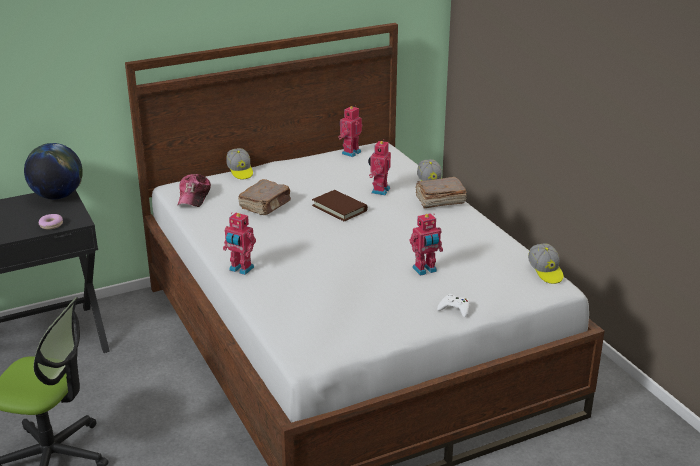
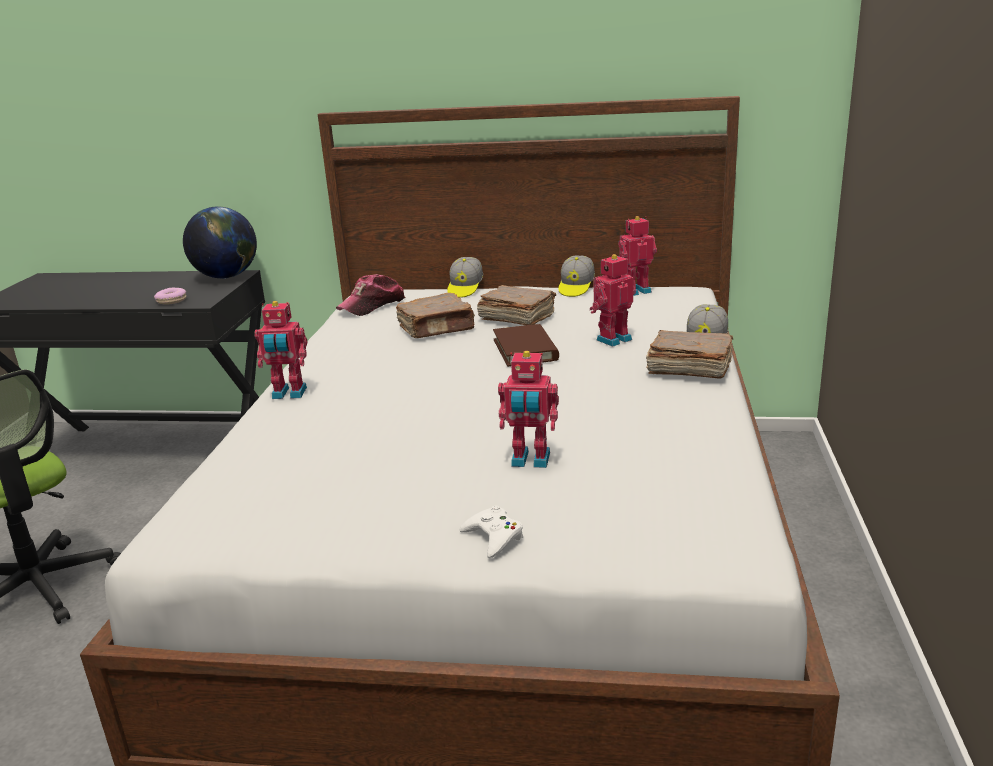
camera: 35 degrees right, 5 degrees down
toy robot [223,213,256,275] -> toy robot turned 60 degrees counterclockwise [254,301,307,399]
cap [528,243,564,284] -> cap moved to [558,255,595,297]
none -> brown book [477,285,556,325]

